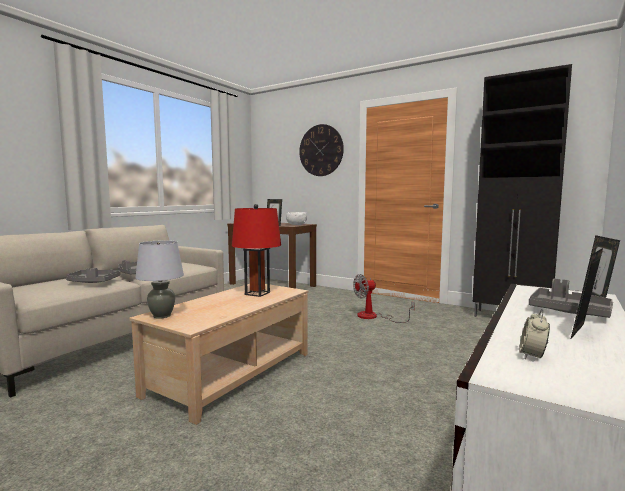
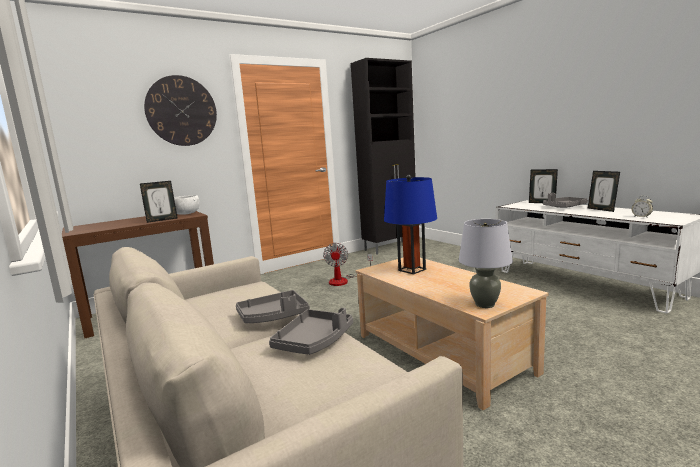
camera: 65 degrees left, 5 degrees up
red table lamp [232,204,281,297] -> blue table lamp [384,175,437,274]

